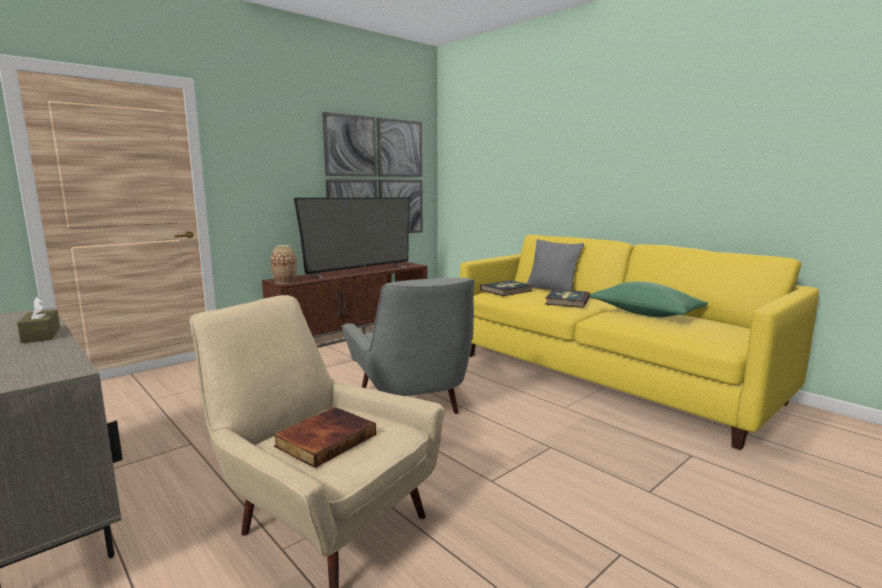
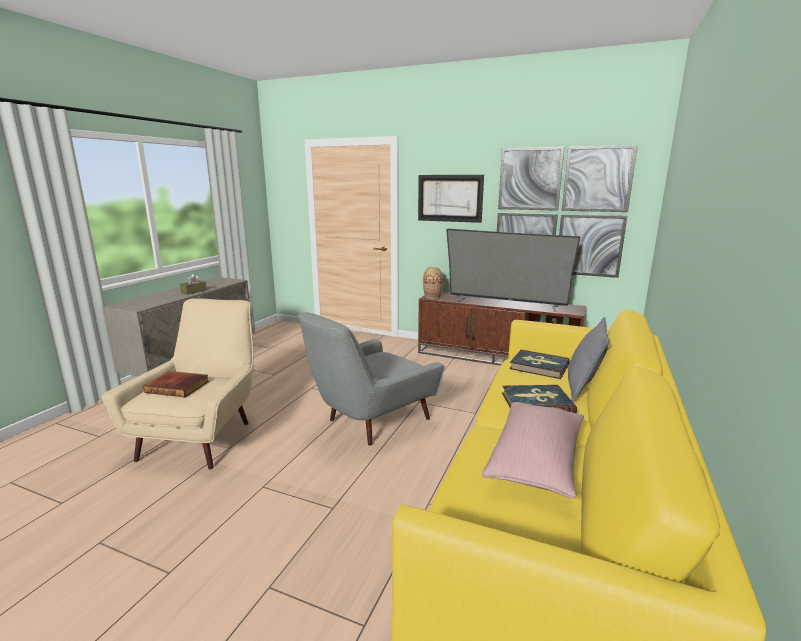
camera: 65 degrees right, 5 degrees up
green pillow [590,281,708,317] -> pink pillow [482,402,584,499]
none -> picture [418,175,484,223]

